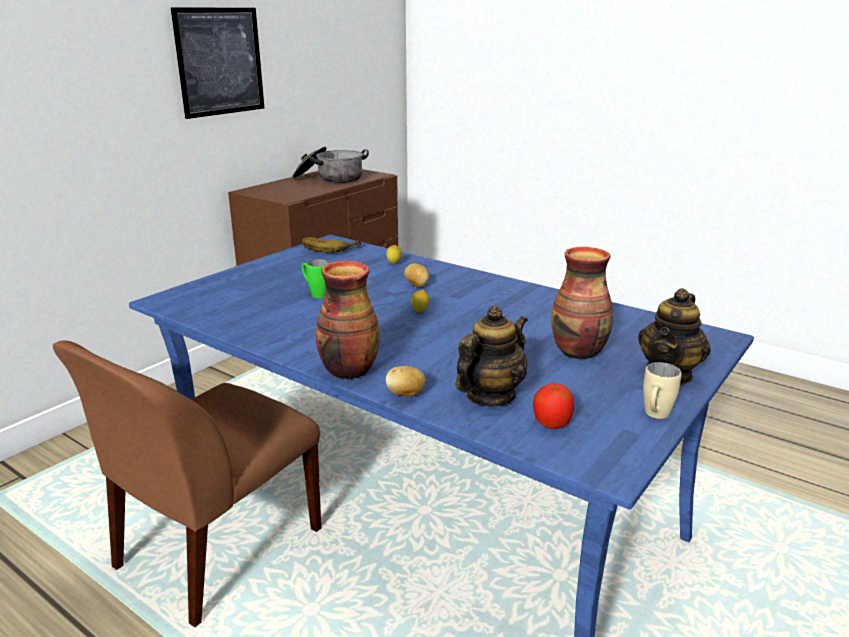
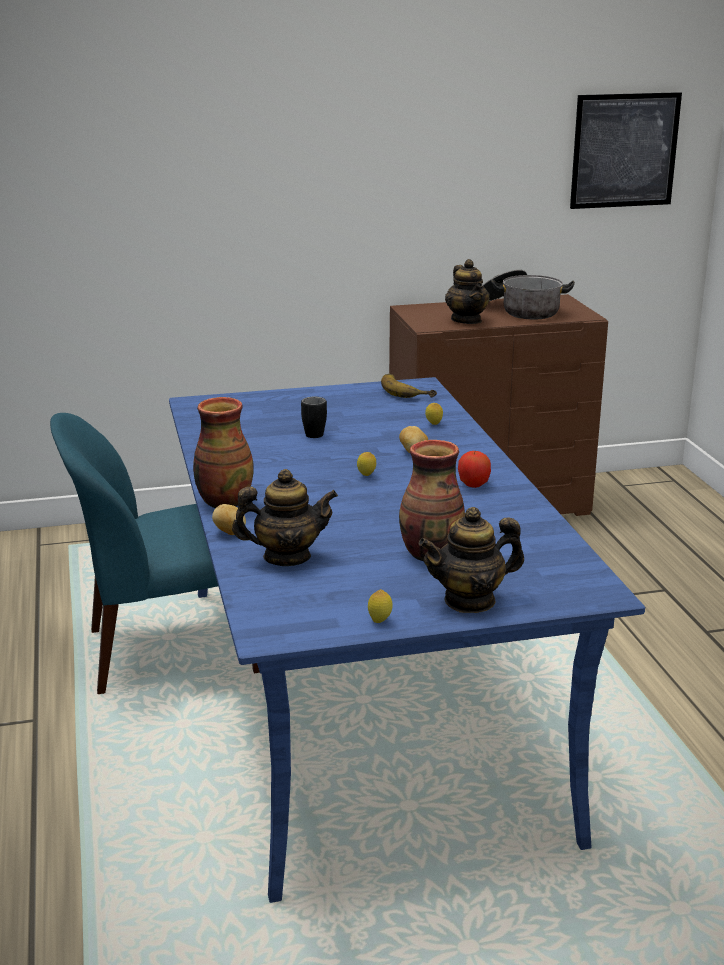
camera: 40 degrees right, 0 degrees up
brown chair [53,340,321,627] -> blue chair [50,413,260,694]
picture [171,8,264,119] -> picture moved to [570,92,682,209]
green mug [302,259,330,299] -> black mug [301,397,327,438]
apple [533,383,574,429] -> apple moved to [458,451,491,488]
beige mug [643,362,682,419] -> lemon [368,589,393,623]
none -> teapot [445,259,490,324]

